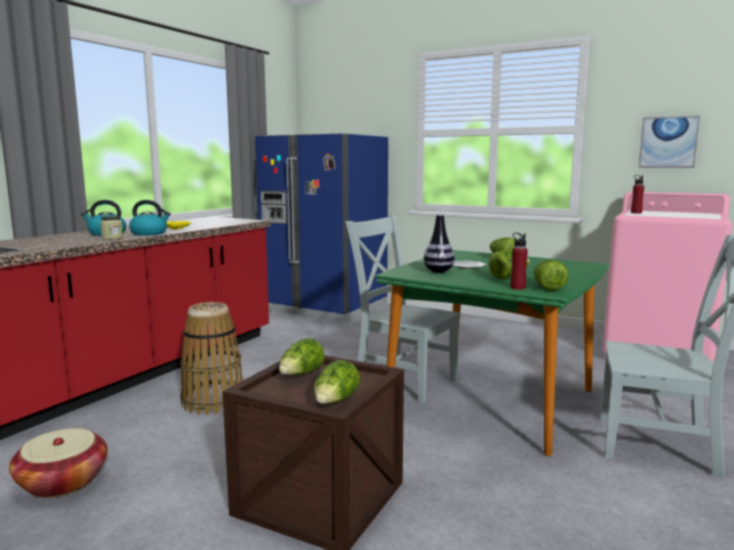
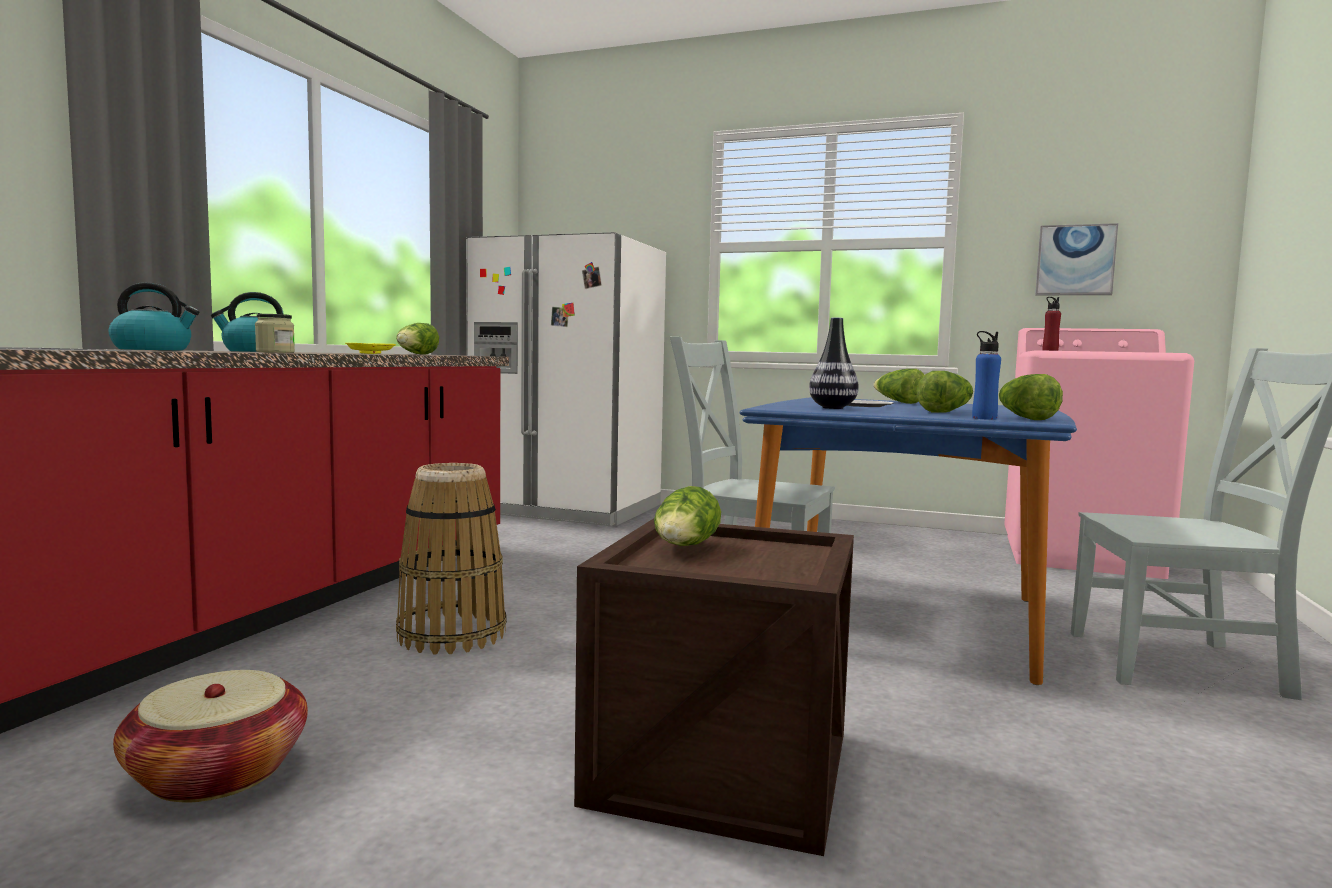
camera: 10 degrees left, 5 degrees down
kettle [129,200,171,236] -> kettle moved to [109,282,199,350]
blue fridge [254,133,388,323] -> white fridge [466,232,666,526]
lettuce [314,360,360,404] -> lettuce moved to [396,323,439,355]
green dining table [375,250,610,456] -> blue dining table [739,397,1077,685]
red bottle [510,233,528,290] -> blue bottle [972,331,1001,420]

